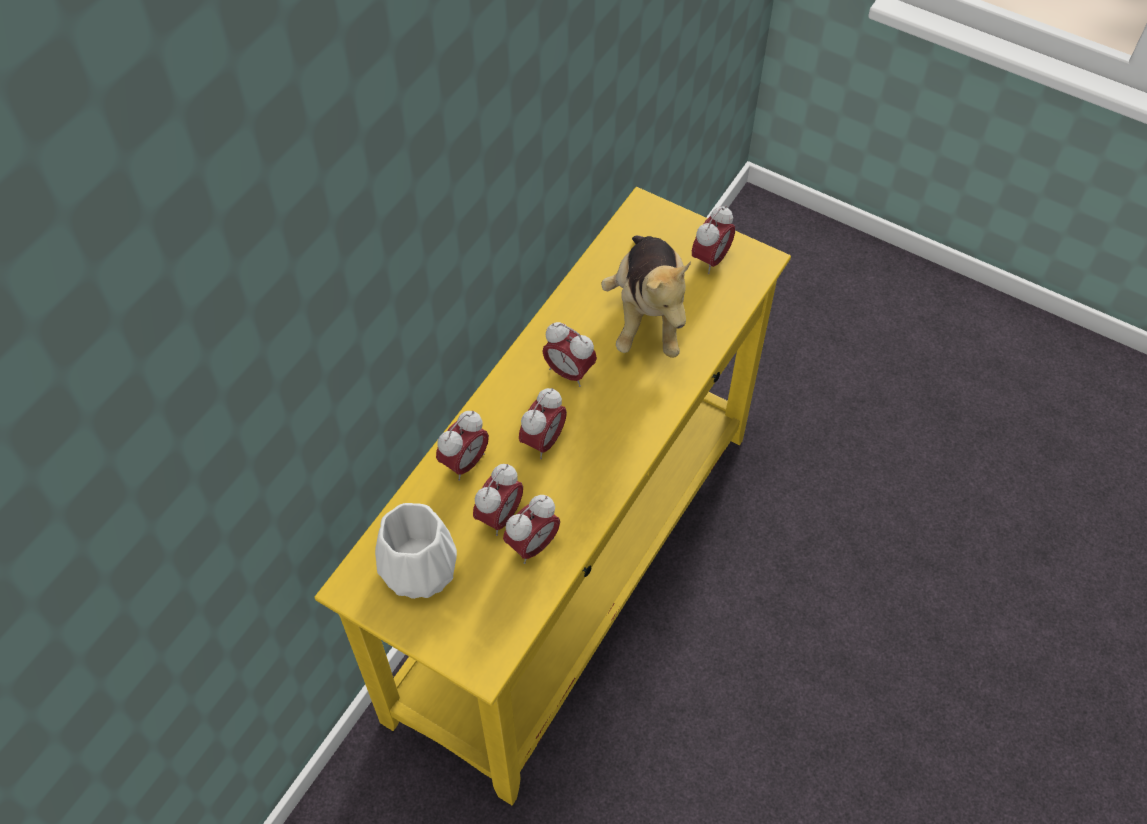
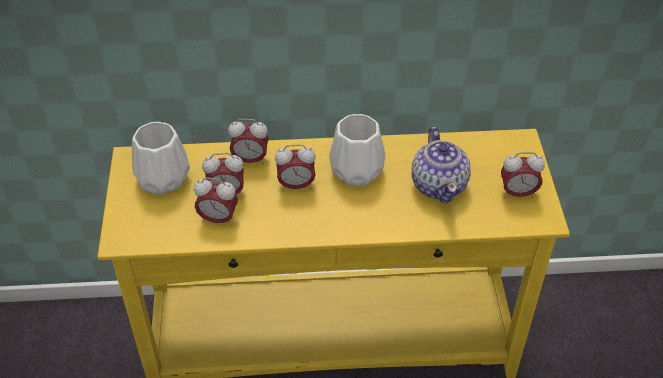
camera: 55 degrees right, 10 degrees down
alarm clock [542,322,597,387] -> white vase [329,114,385,186]
plush toy [601,236,691,358] -> teapot [412,127,471,203]

